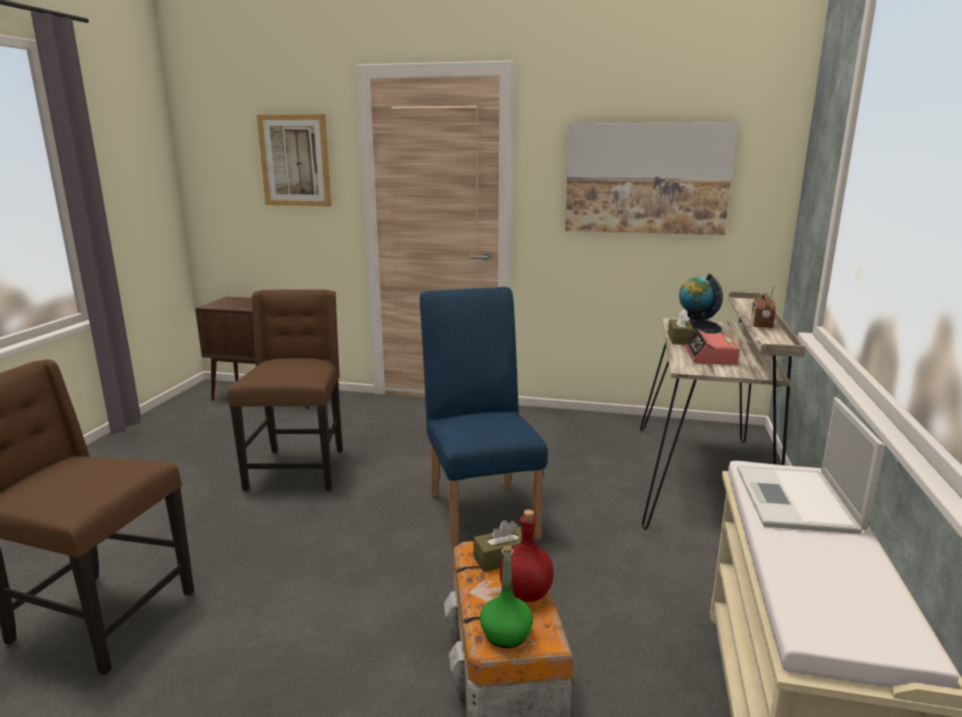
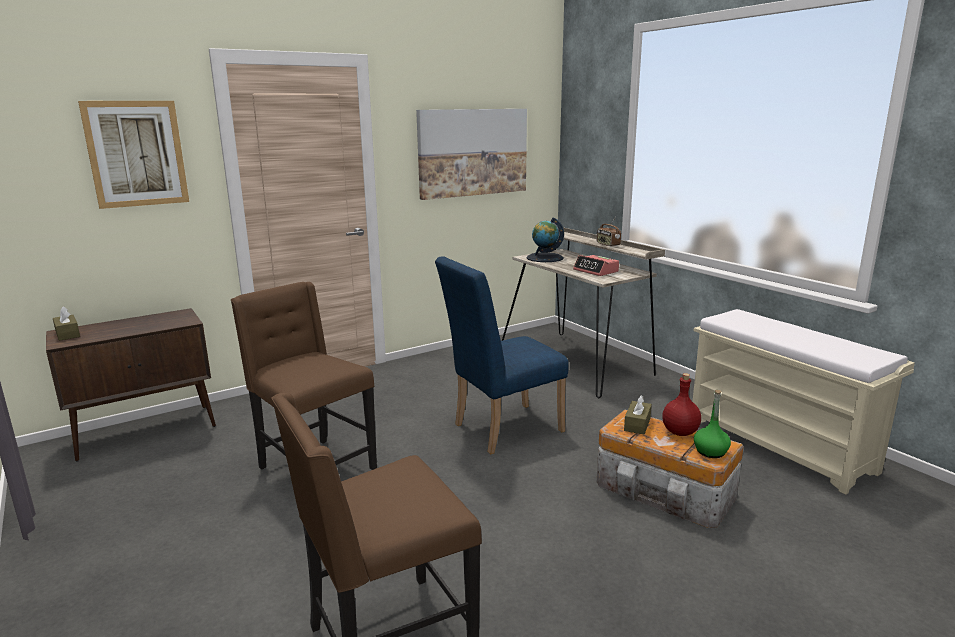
camera: 45 degrees left, 0 degrees up
blue chair [420,287,548,552] -> blue chair turned 60 degrees counterclockwise [435,256,569,454]
brown tissue box [668,309,694,345] -> brown tissue box moved to [53,306,80,341]
laptop [737,397,885,534] -> none

